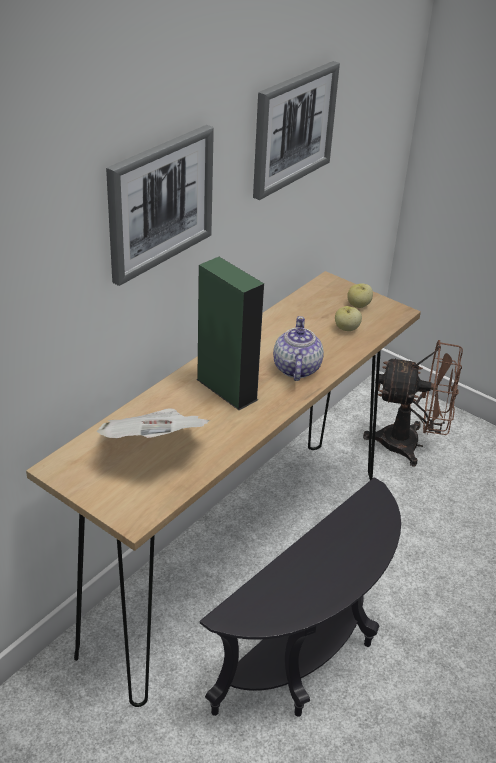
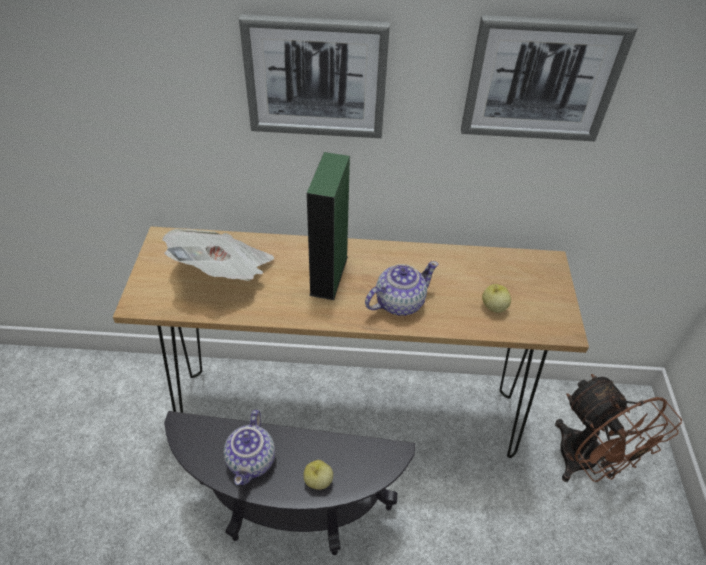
camera: 55 degrees right, 10 degrees up
apple [347,283,373,308] -> apple moved to [304,460,333,490]
none -> teapot [224,410,275,485]

